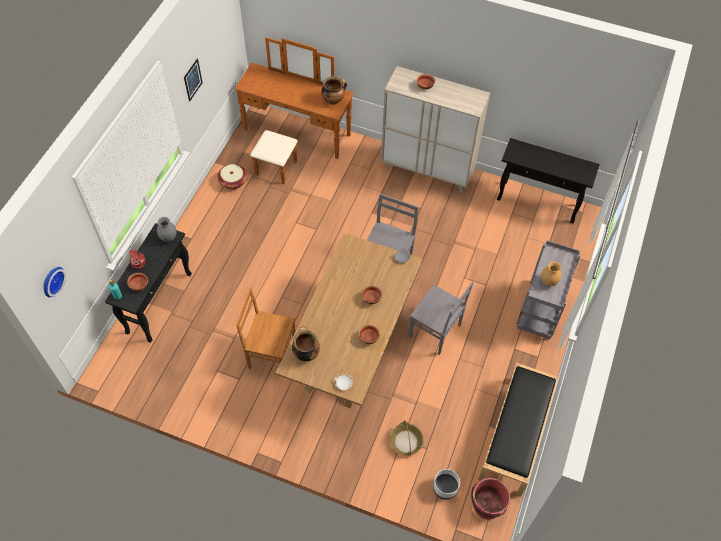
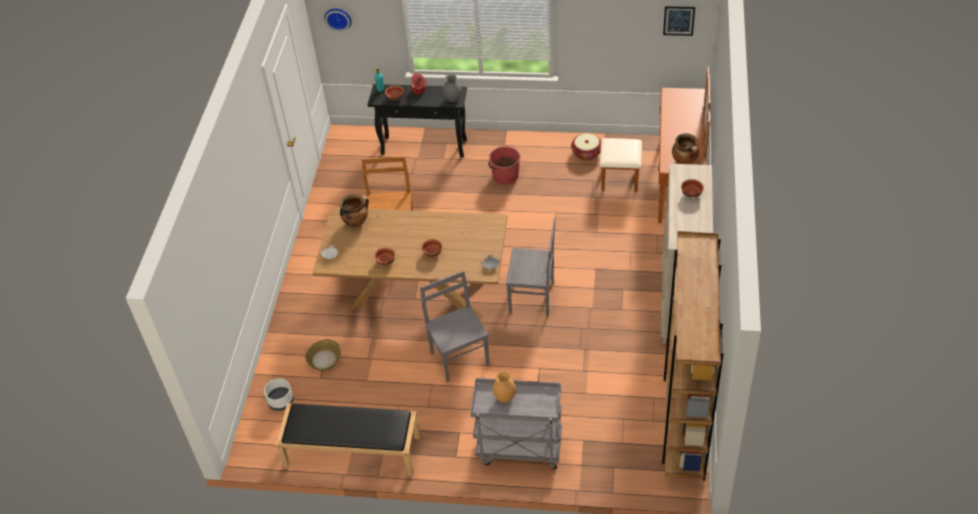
camera: 80 degrees right, 10 degrees down
picture [184,59,203,101] -> picture moved to [663,6,695,36]
grey chair [409,281,474,355] -> grey chair turned 135 degrees clockwise [420,271,489,382]
red bucket [471,478,510,519] -> red bucket moved to [488,146,520,185]
black console table [497,138,600,223] -> brown bookcase [662,231,724,481]

